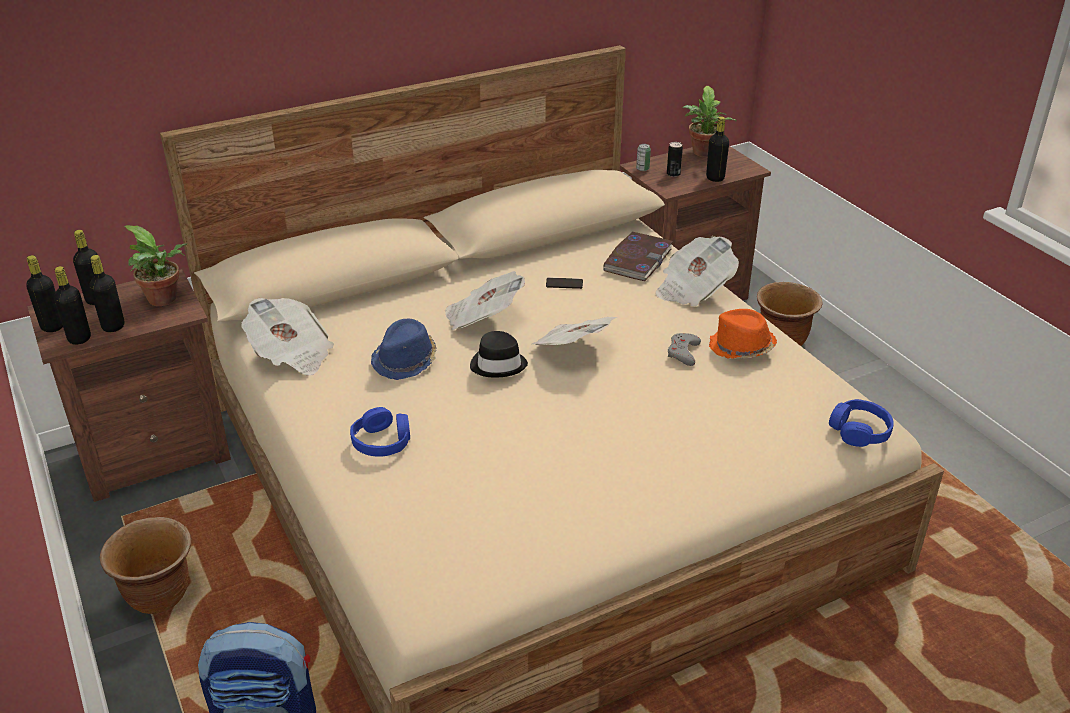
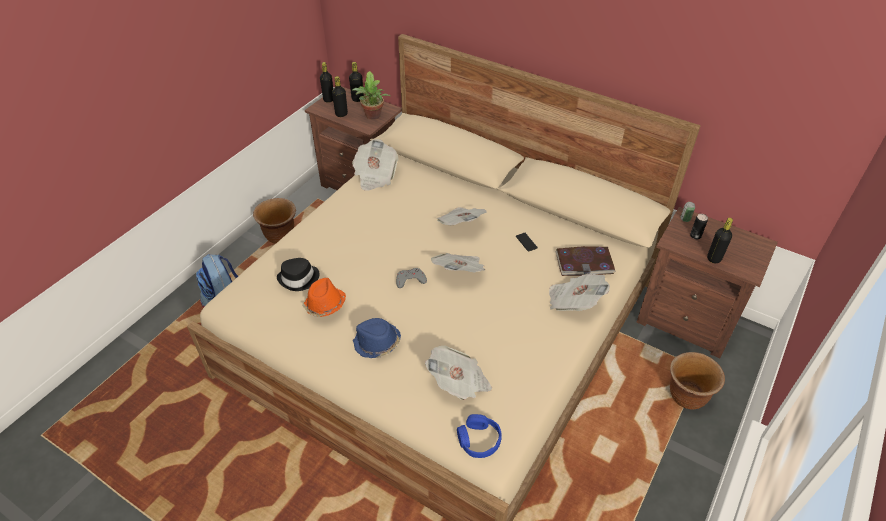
camera: 60 degrees right, 10 degrees up
black bottle [54,266,91,345] -> none
blue headphones [350,407,410,457] -> none
blue hat [371,319,436,380] -> blue hat moved to [353,318,401,358]
black hat [470,331,528,378] -> black hat moved to [277,258,319,291]
grey game controller [668,333,701,366] -> grey game controller moved to [396,268,427,288]
potted plant [682,86,737,157] -> none
orange hat [709,309,777,359] -> orange hat moved to [303,278,346,317]
none -> newspaper [425,345,492,400]

